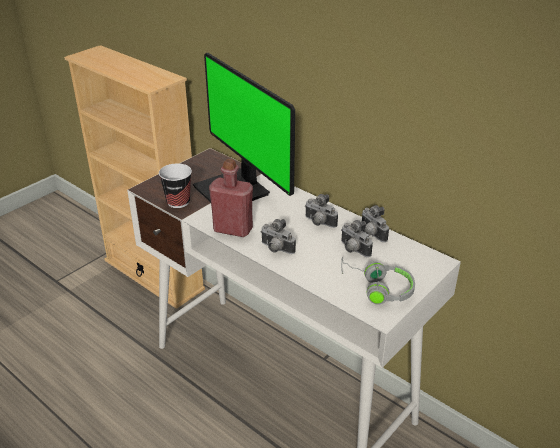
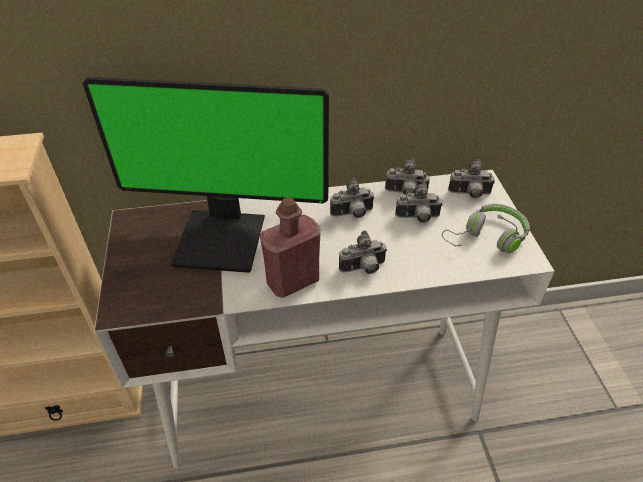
camera: 50 degrees left, 10 degrees up
cup [159,163,192,208] -> none
none -> camera [448,159,495,198]

